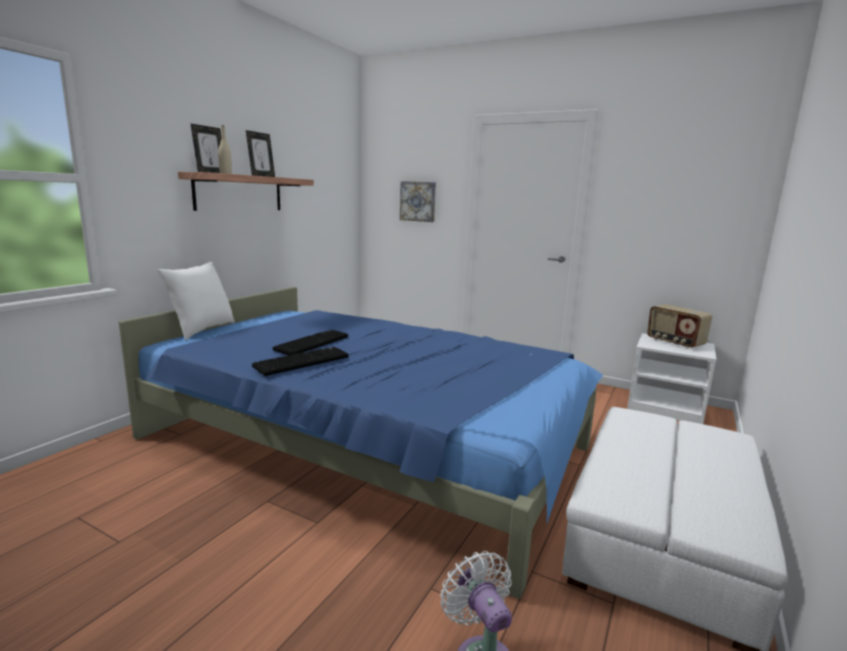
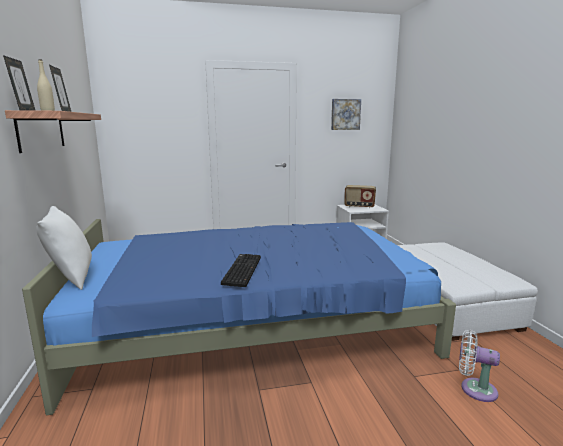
camera: 40 degrees left, 0 degrees up
keyboard [273,330,348,356] -> none
picture [400,181,436,222] -> picture moved to [331,99,361,130]

